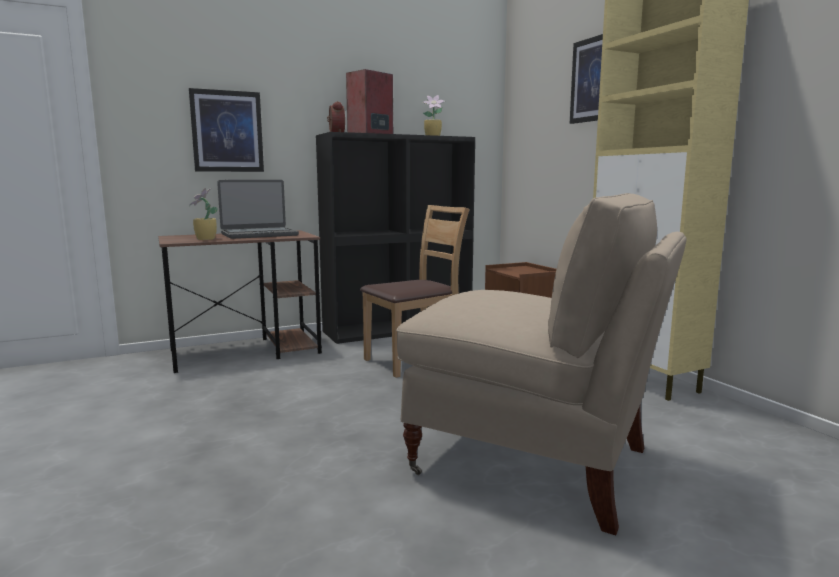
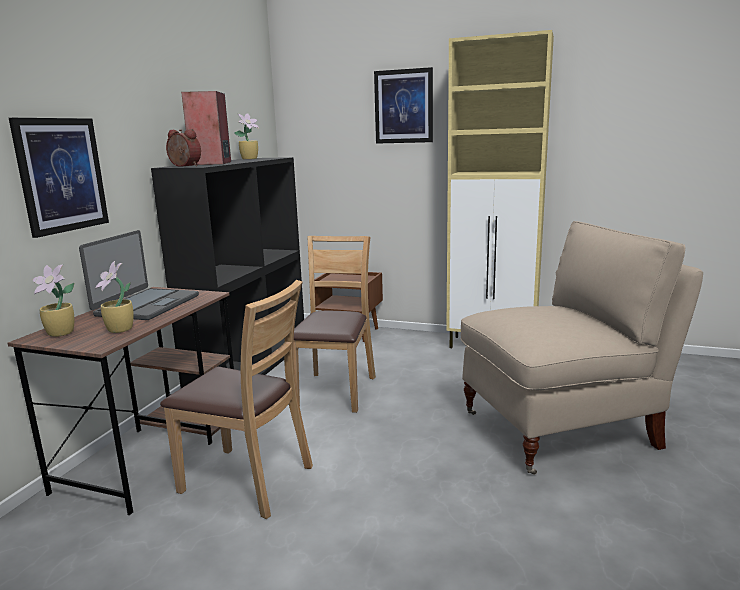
camera: 45 degrees left, 5 degrees up
none -> potted plant [32,264,75,337]
none -> brown chair [160,280,313,519]

